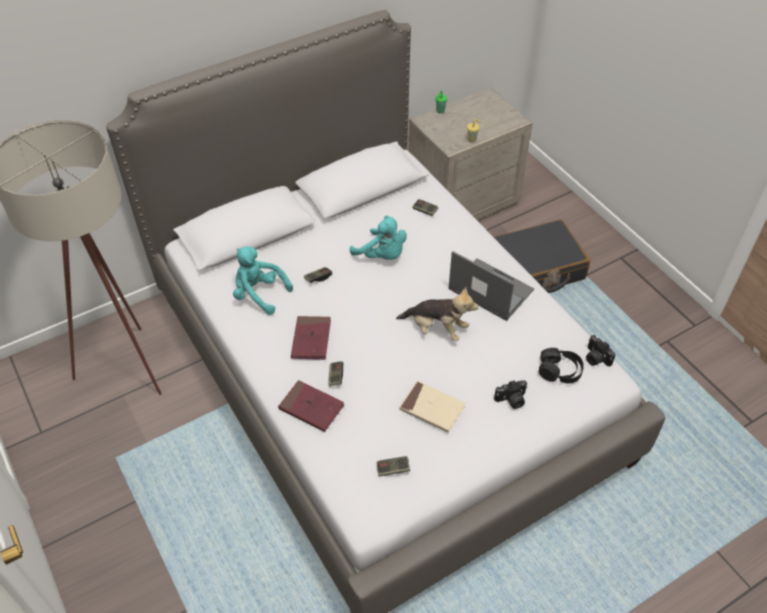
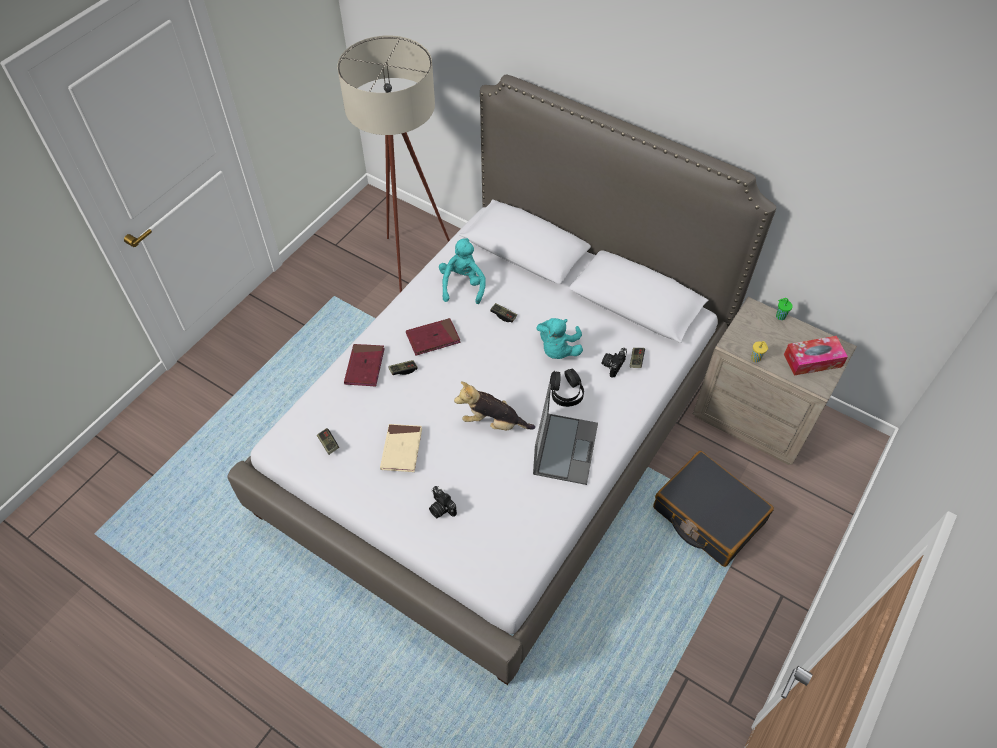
camera: 65 degrees right, 5 degrees up
plush toy [396,286,479,341] -> plush toy turned 105 degrees clockwise [454,382,535,430]
black headphones [539,348,584,383] -> black headphones moved to [549,369,584,407]
camera [586,335,615,367] -> camera moved to [601,348,627,378]
none -> tissue box [784,336,848,376]

